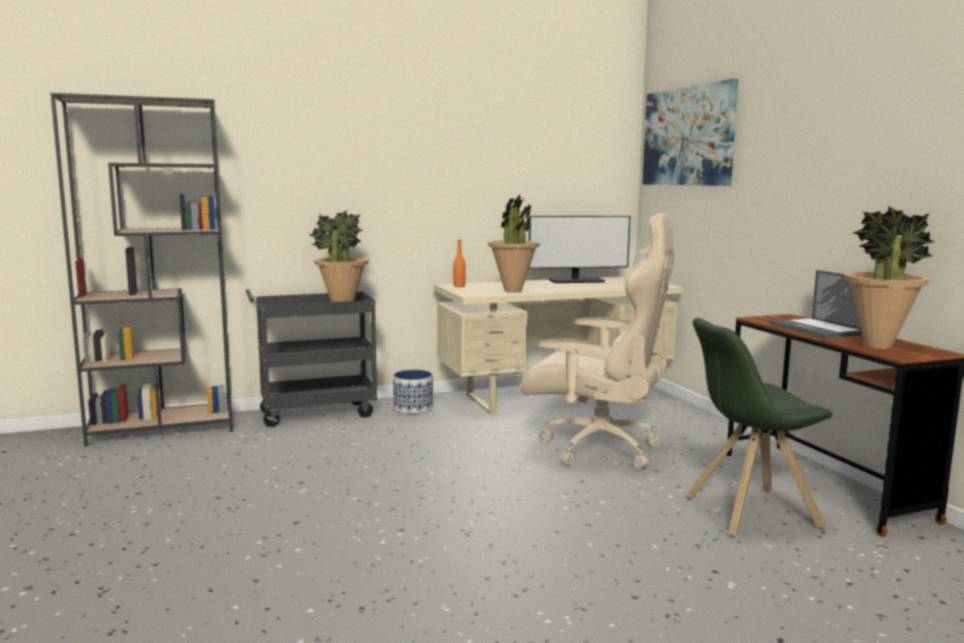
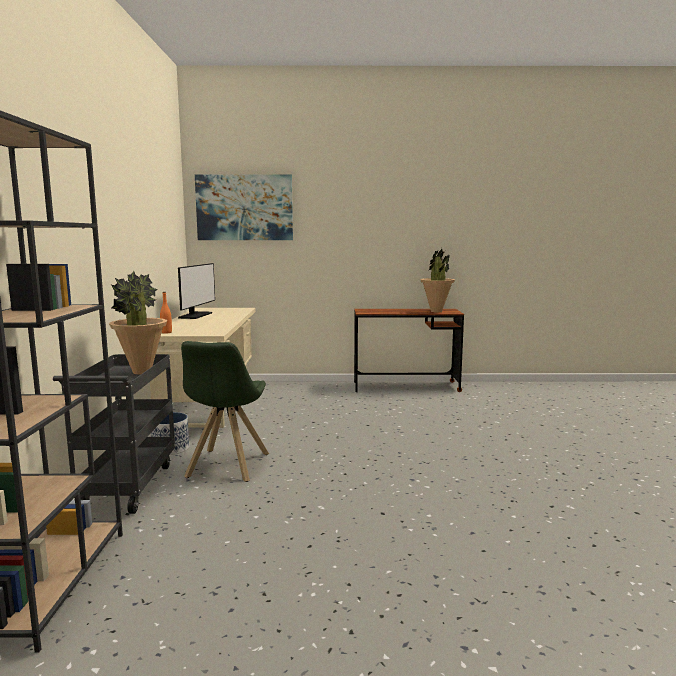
camera: 70 degrees left, 0 degrees up
potted plant [488,193,540,293] -> none
beige office chair [521,213,674,469] -> none
green chair [685,318,832,537] -> green chair moved to [181,341,269,482]
laptop [770,270,862,338] -> none

